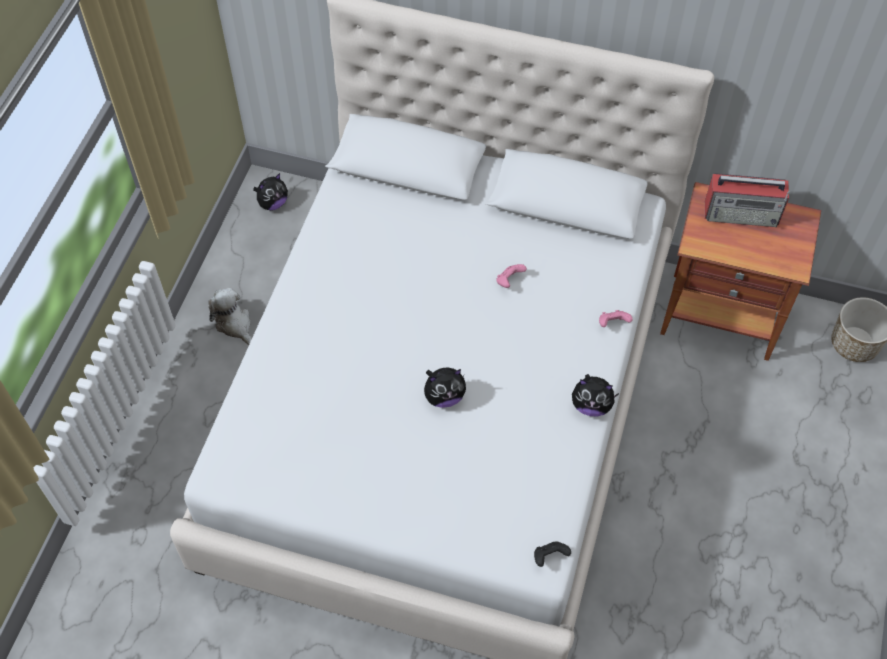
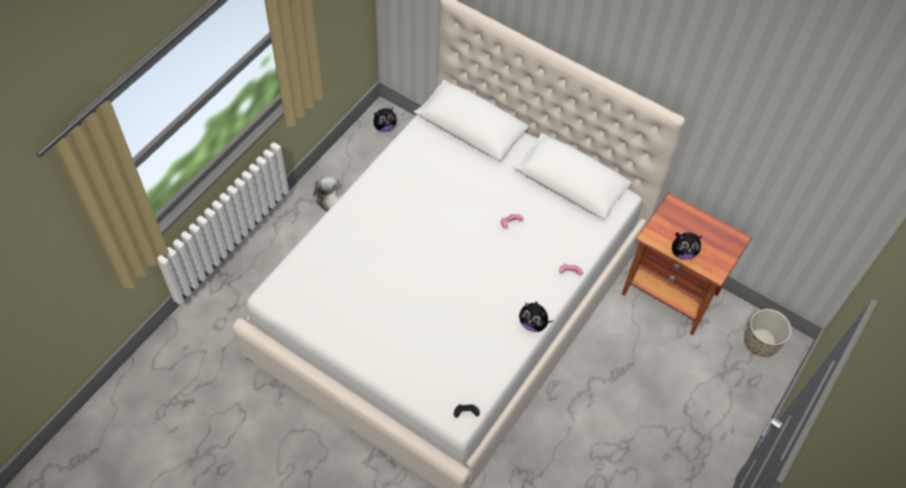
camera: 15 degrees right, 0 degrees up
plush toy [424,367,466,408] -> plush toy moved to [672,232,702,260]
radio [705,173,789,227] -> none

